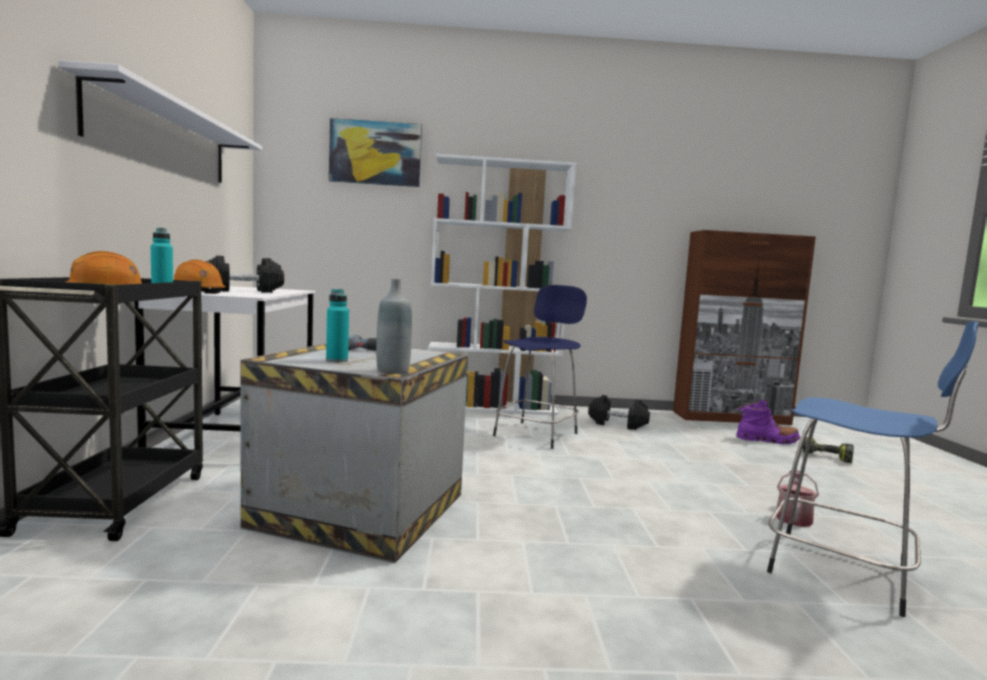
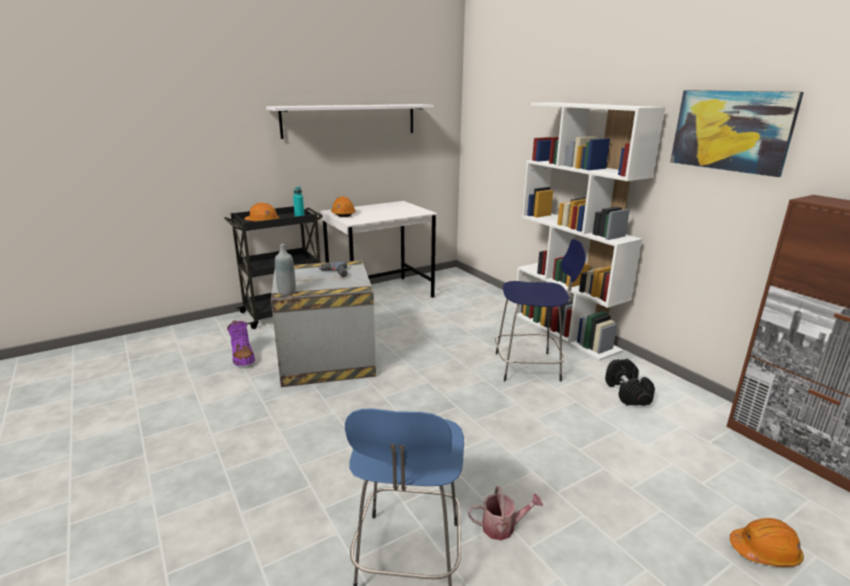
camera: 60 degrees right, 15 degrees up
black dumbbell [206,255,284,293] -> none
turquoise bottle [326,289,349,362] -> none
picture [329,118,422,187] -> picture moved to [670,90,804,177]
purple boot [736,399,800,444] -> purple boot moved to [227,320,255,366]
power drill [802,437,854,463] -> orange hard hat [730,518,804,567]

